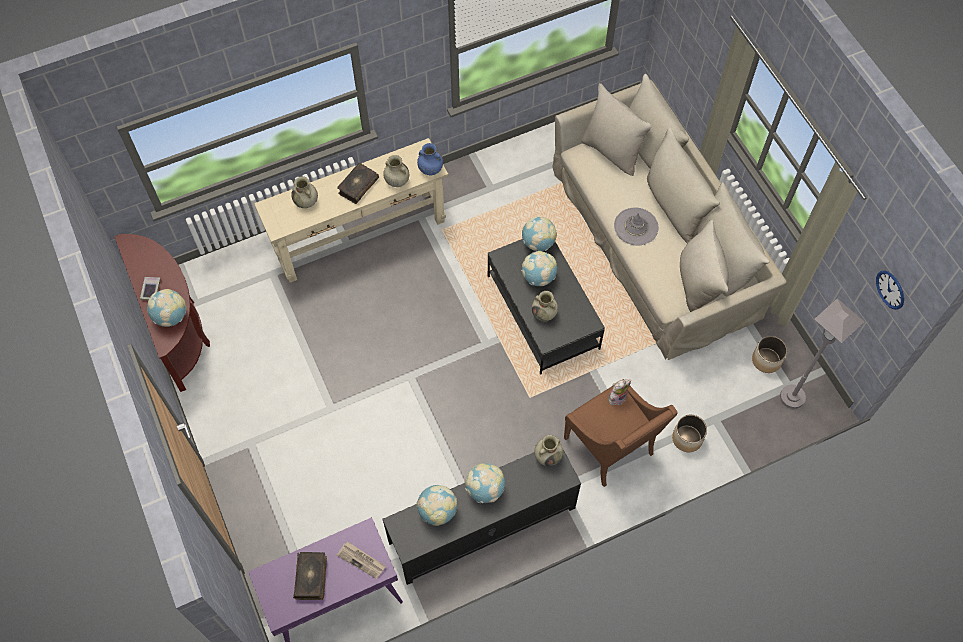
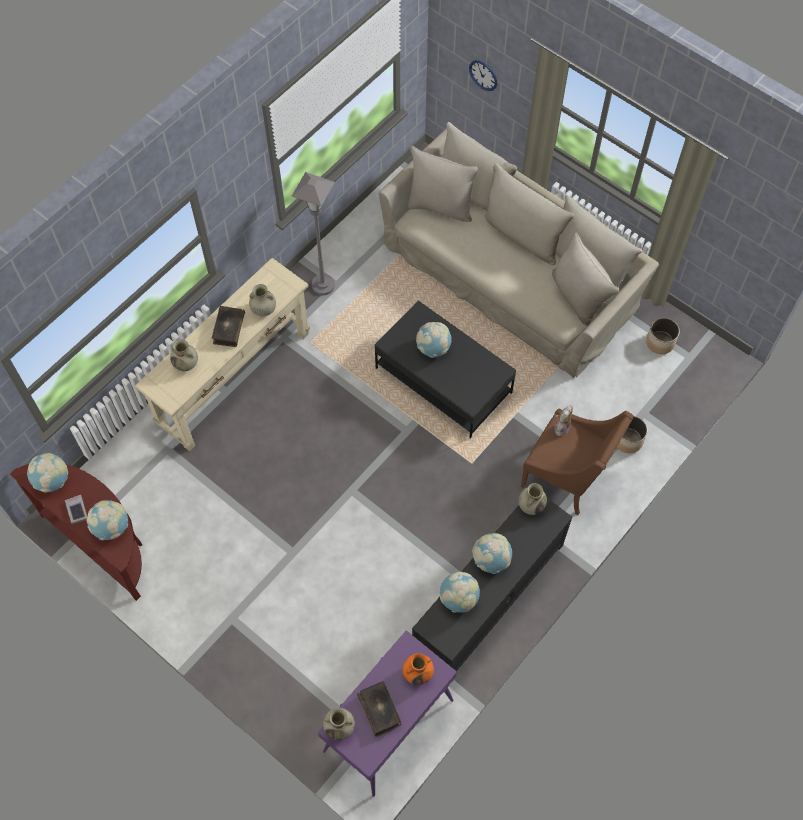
camera: 25 degrees left, 0 degrees up
newspaper [337,542,386,579] -> orange vase [403,653,434,685]
blue vase [417,143,443,175] -> none
globe [522,217,557,251] -> globe moved to [27,453,68,492]
beige vase [532,291,558,321] -> beige vase moved to [323,708,355,740]
grey hat [614,208,658,245] -> none
grey floor lamp [780,298,865,409] -> grey floor lamp moved to [292,172,335,295]
wall clock [876,271,904,310] -> wall clock moved to [469,60,497,91]

